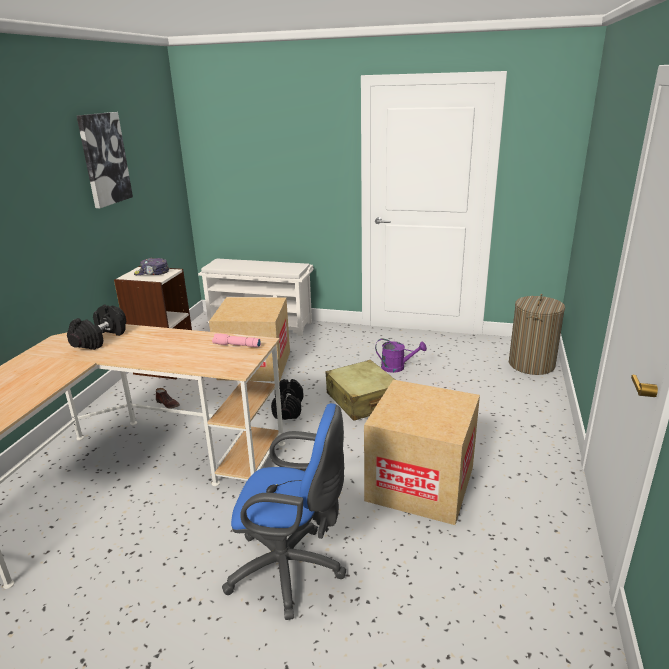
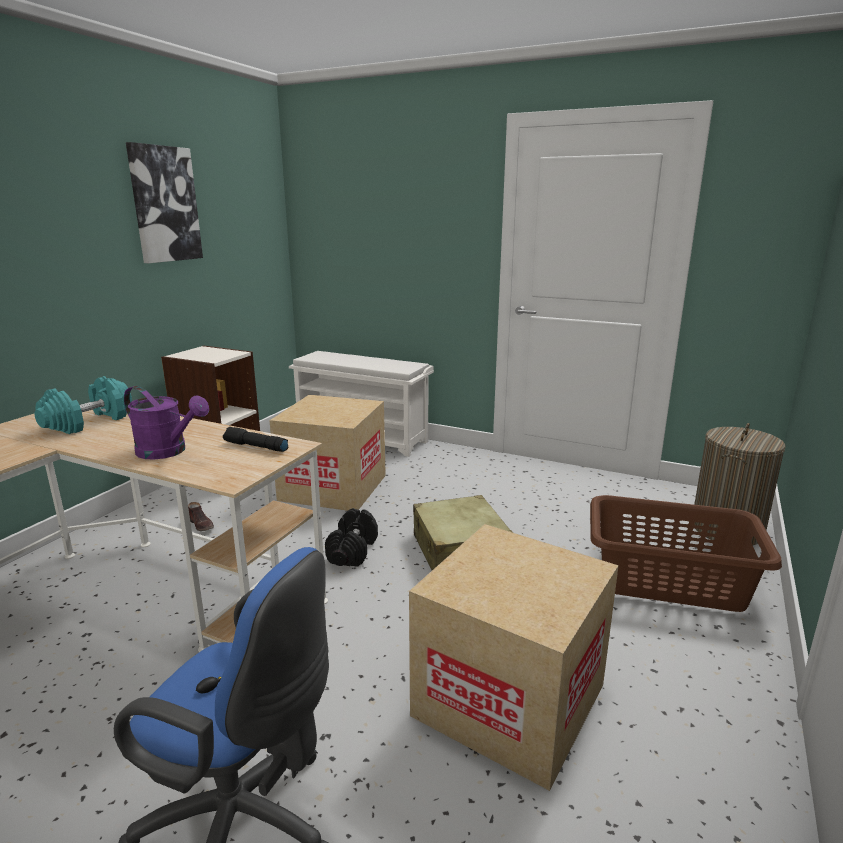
camera: 10 degrees right, 5 degrees down
black dumbbell [67,304,126,350] -> turquoise dumbbell [35,376,132,434]
cap [134,258,169,275] -> none
pink flashlight [212,334,261,347] -> black flashlight [223,427,288,452]
purple watering can [375,339,427,373] -> purple watering can moved to [124,386,209,459]
none -> brown laundry basket [590,495,782,612]

